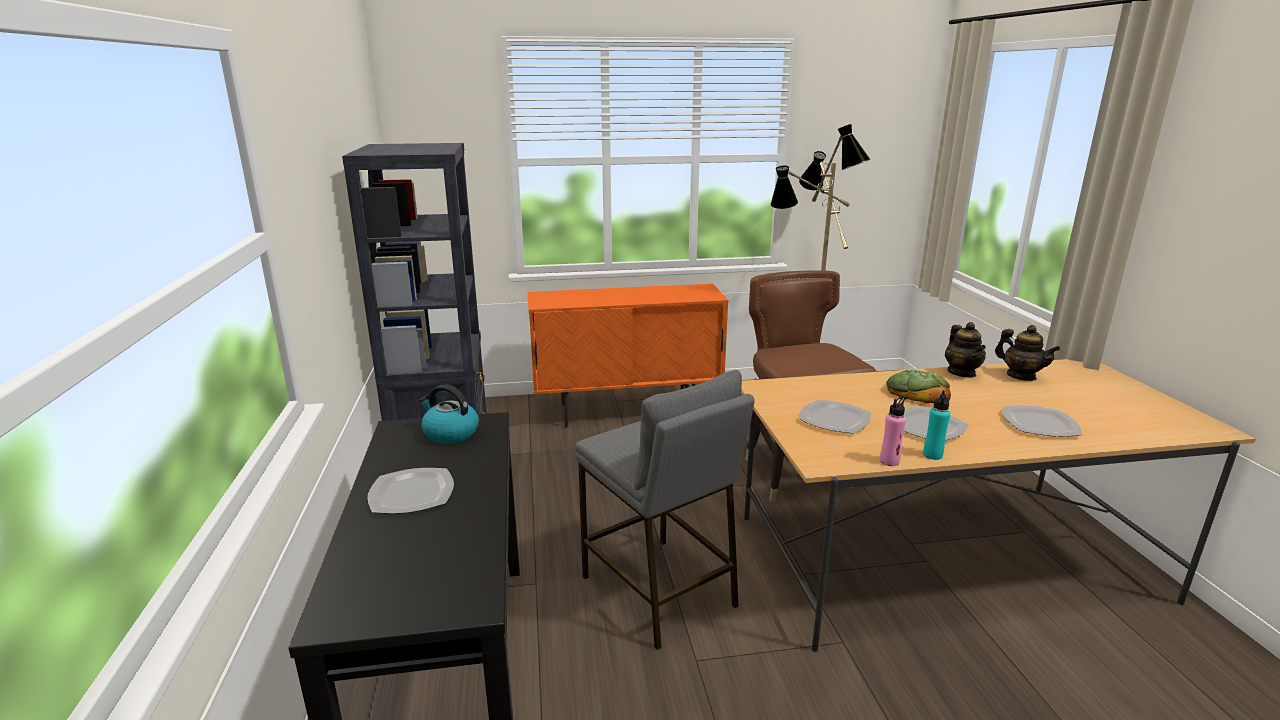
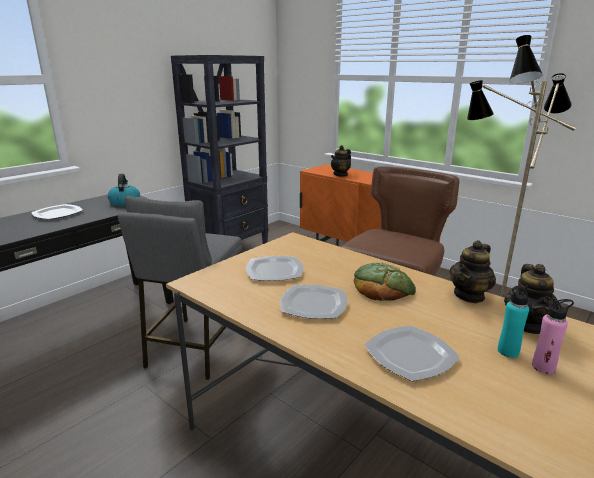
camera: 50 degrees right, 0 degrees up
pink bottle [880,396,906,466] -> pink bottle moved to [532,298,574,374]
turquoise bottle [923,391,950,460] -> turquoise bottle moved to [498,285,529,358]
none -> teapot [331,145,351,177]

